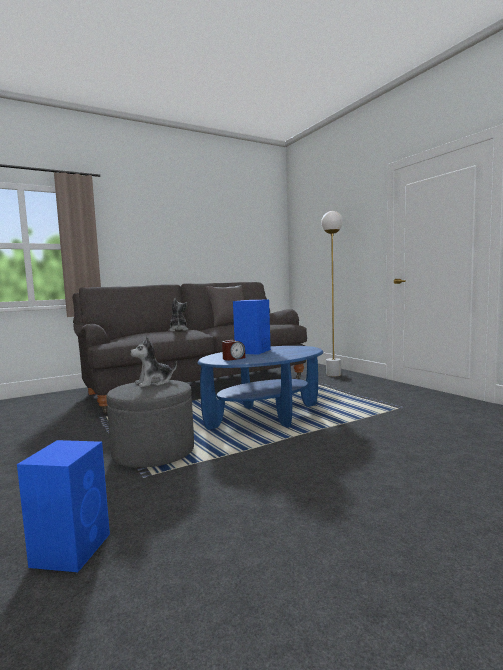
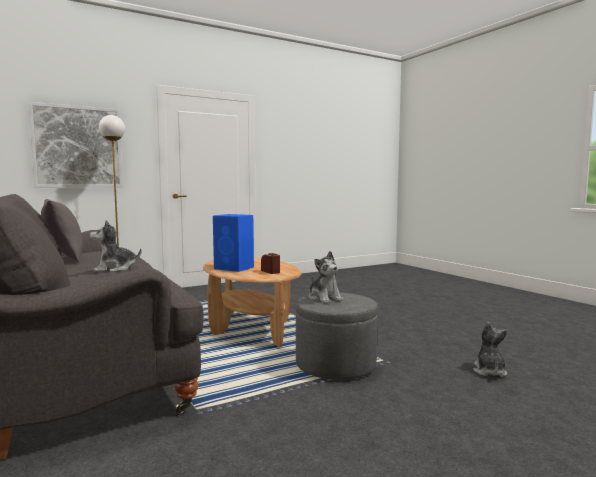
camera: 90 degrees left, 0 degrees up
blue speaker [17,440,110,572] -> plush toy [474,322,508,377]
blue coffee table [198,346,323,430] -> brown coffee table [203,258,301,347]
none -> picture [29,102,123,188]

